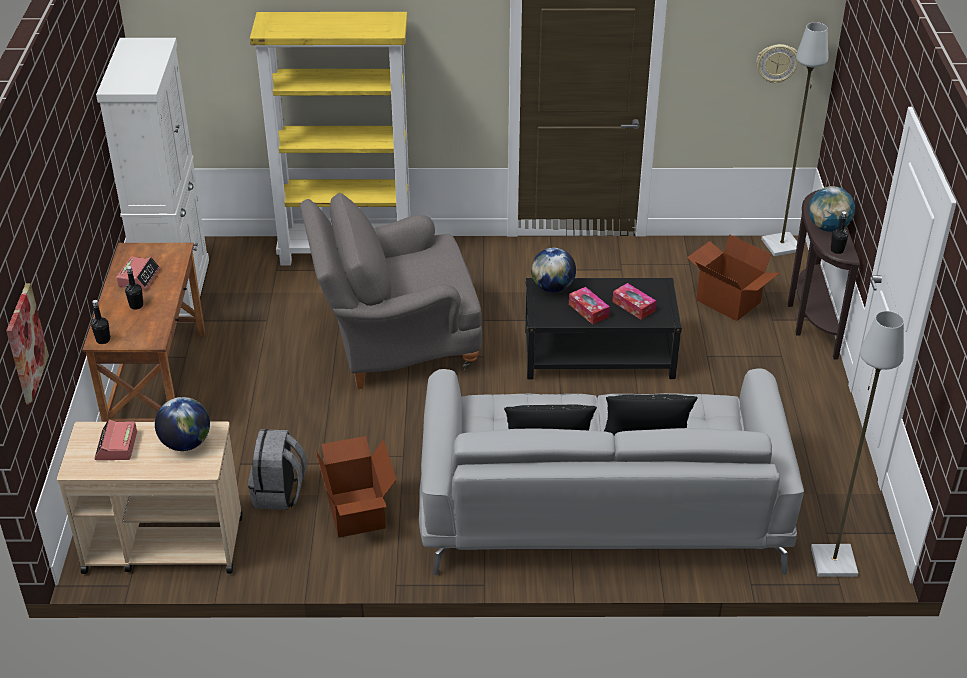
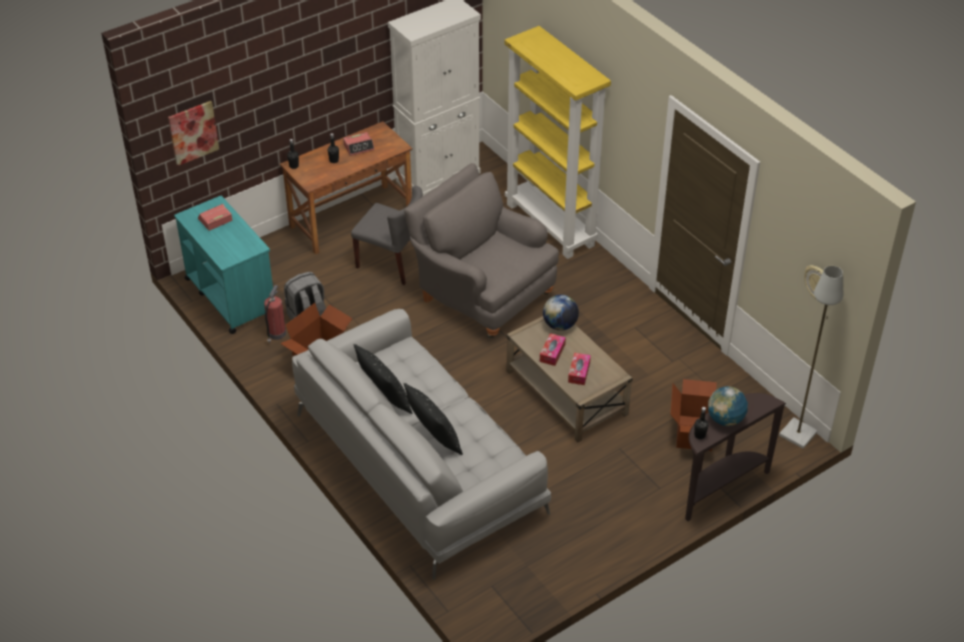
camera: 55 degrees right, 5 degrees up
beige cart [57,422,243,574] -> turquoise cart [174,196,273,334]
globe [155,397,210,451] -> none
black coffee table [525,278,682,379] -> beige coffee table [507,316,633,443]
grey floor lamp [811,311,904,577] -> none
none -> fire extinguisher [264,285,286,344]
none -> grey chair [351,186,423,285]

